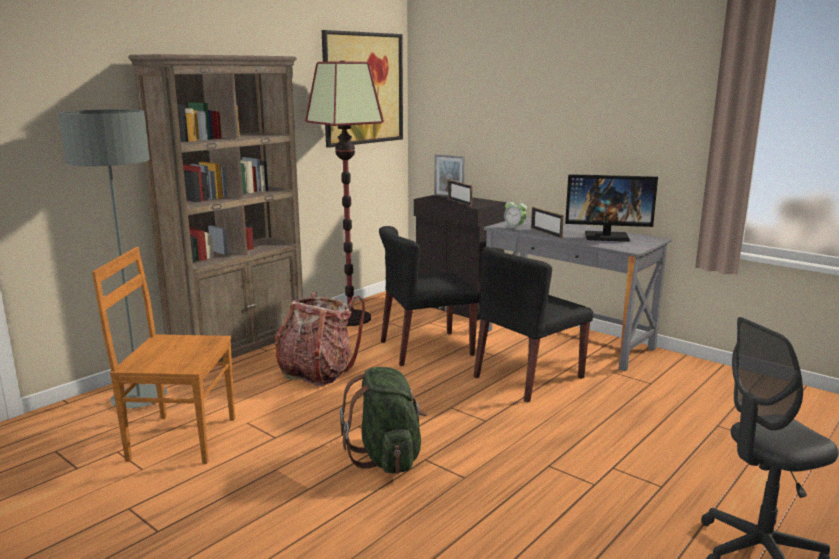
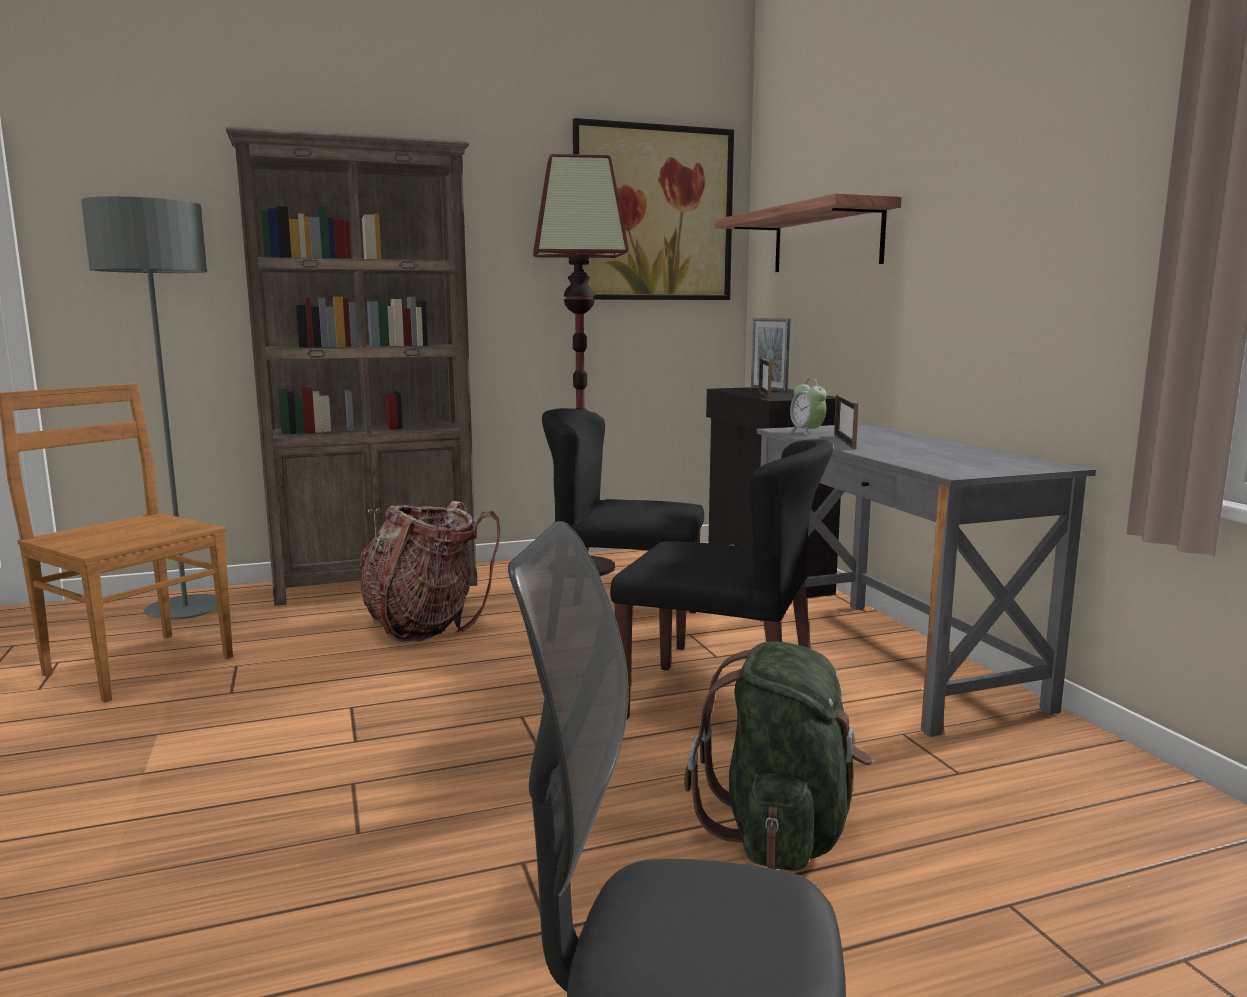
camera: 30 degrees right, 5 degrees down
green backpack [340,367,427,474] -> green backpack moved to [684,642,873,871]
black chair [474,247,593,402] -> black chair turned 150 degrees counterclockwise [610,439,833,719]
monitor [565,174,658,242] -> none
none -> shelf [715,193,902,272]

